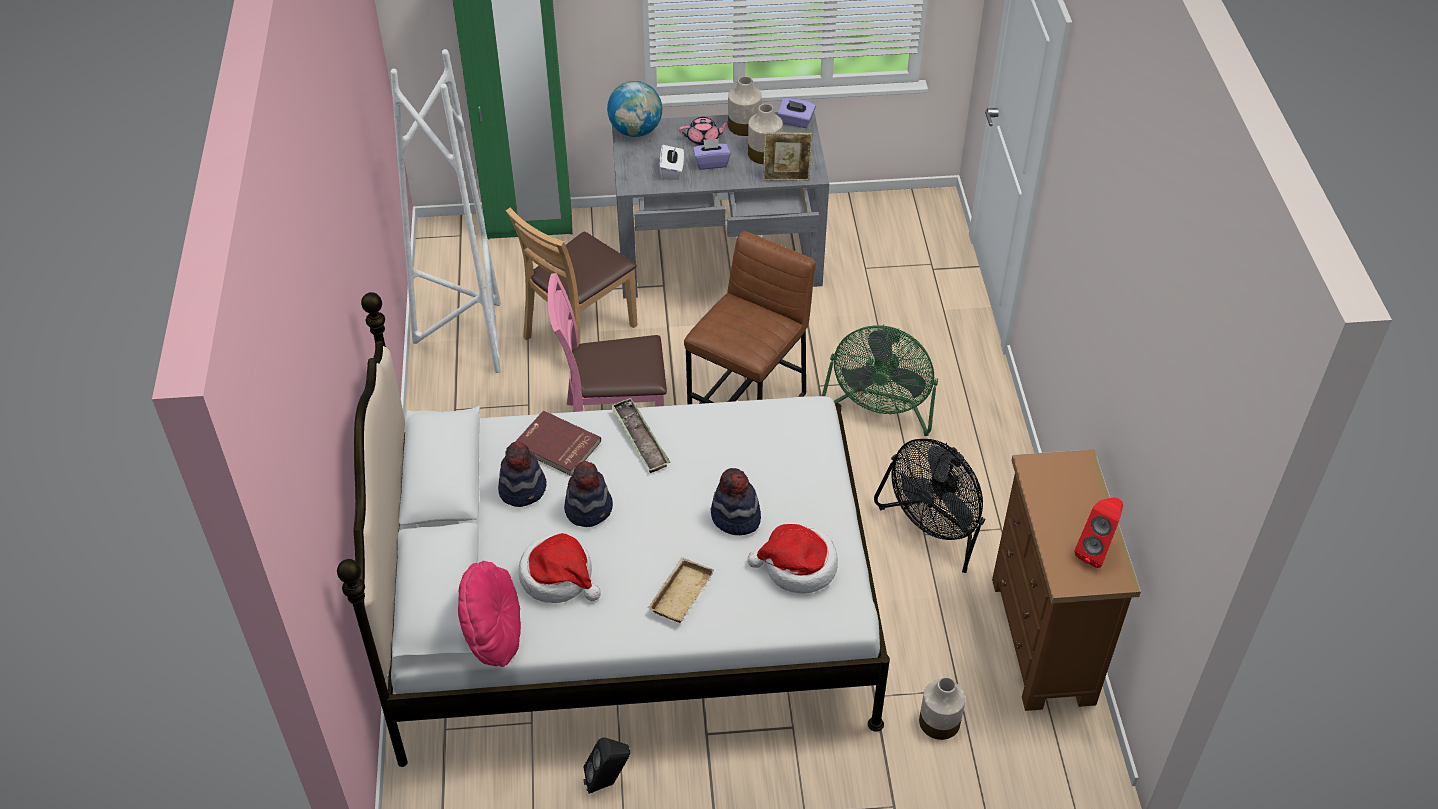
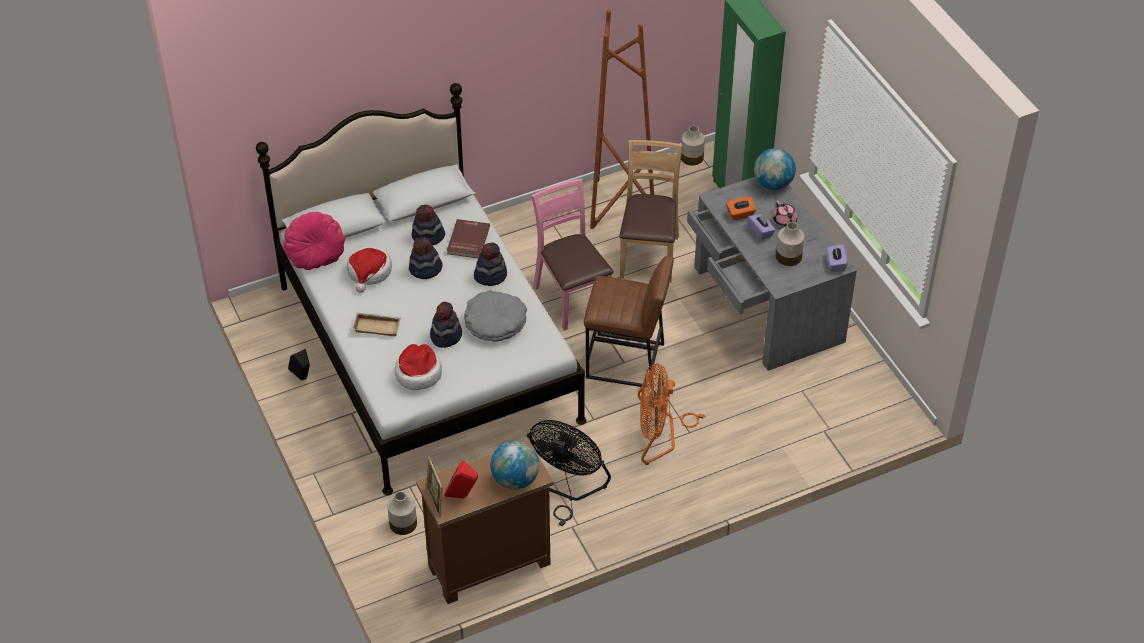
camera: 70 degrees right, 0 degrees up
white clothes rack [391,49,501,373] -> brown clothes rack [590,9,654,229]
brown chair [506,207,637,344] -> brown chair turned 75 degrees clockwise [619,140,683,283]
tray [610,397,670,473] -> hat [474,242,507,286]
white tissue box [660,145,684,180] -> orange tissue box [726,196,756,221]
beige vase [728,76,762,136] -> beige vase moved to [681,126,705,166]
picture frame [763,132,813,181] -> picture frame moved to [426,456,443,517]
green fan [822,325,938,436] -> orange fan [638,363,704,466]
black fan [874,439,985,573] -> black fan turned 90 degrees clockwise [527,420,611,526]
none -> grey pillow [464,290,527,342]
none -> globe [490,441,539,490]

